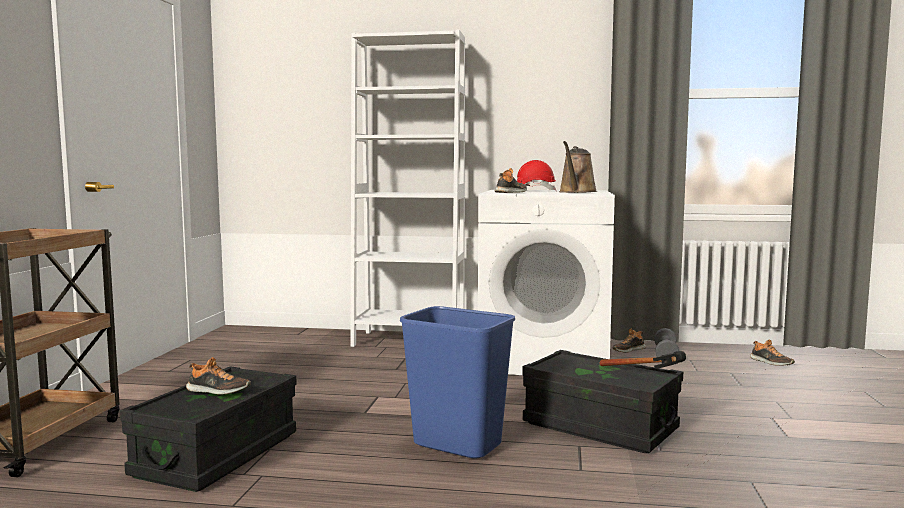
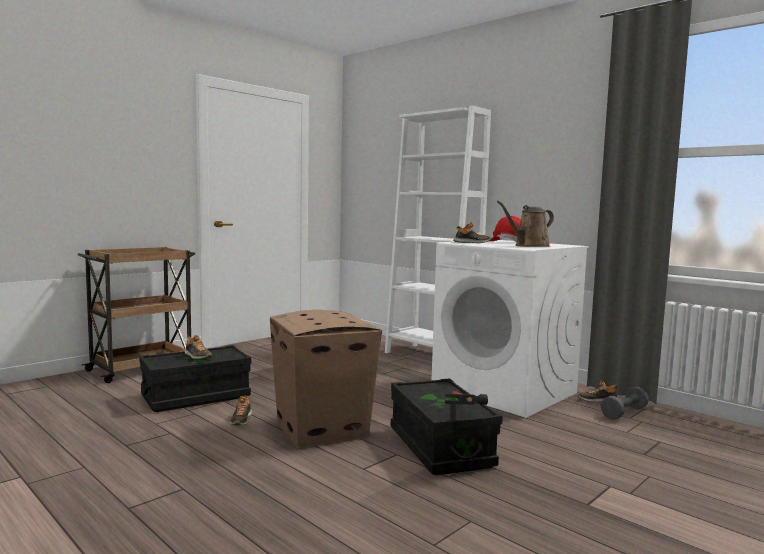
camera: 35 degrees right, 0 degrees up
blue trash can [400,306,515,459] -> cardboard box [270,310,382,448]
shoe [750,339,795,366] -> shoe moved to [230,395,252,425]

